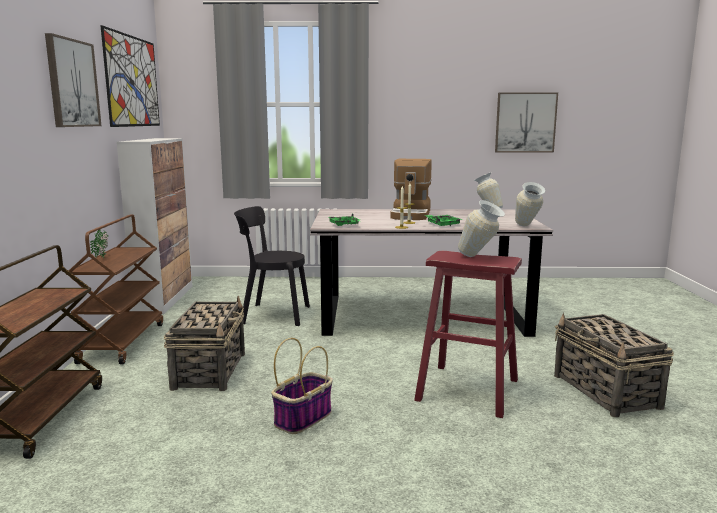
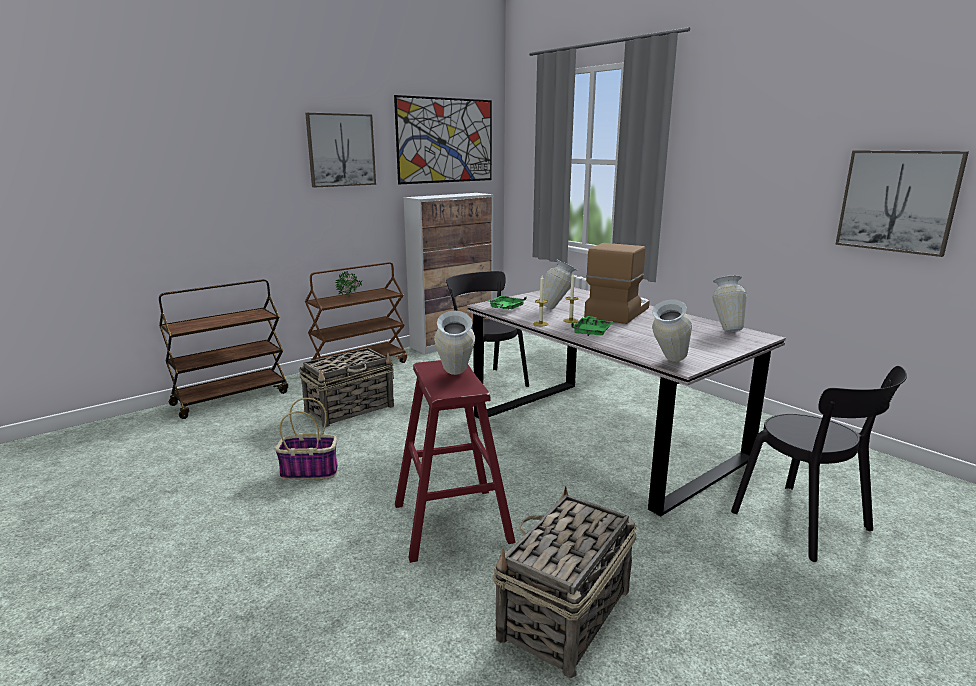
camera: 50 degrees right, 5 degrees up
coffee machine [390,159,432,220] -> coffee machine turned 150 degrees clockwise [584,243,650,324]
none -> vase [539,259,577,309]
none -> black chair [731,366,907,562]

